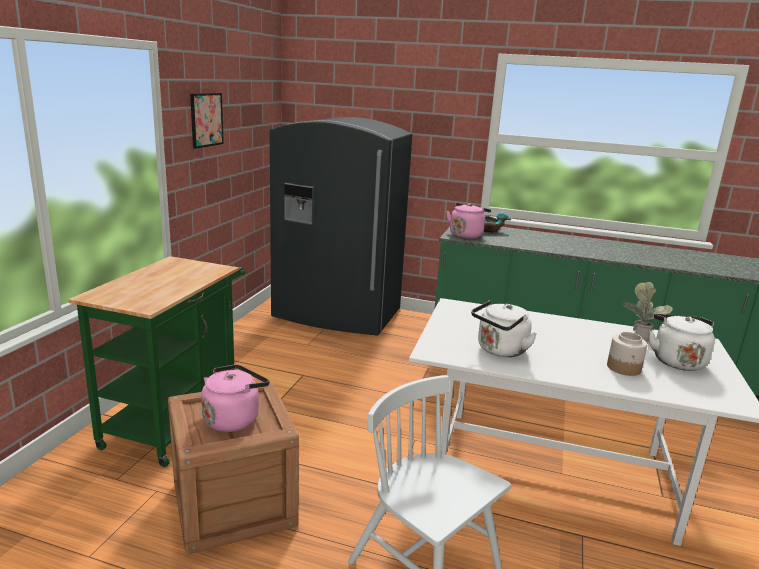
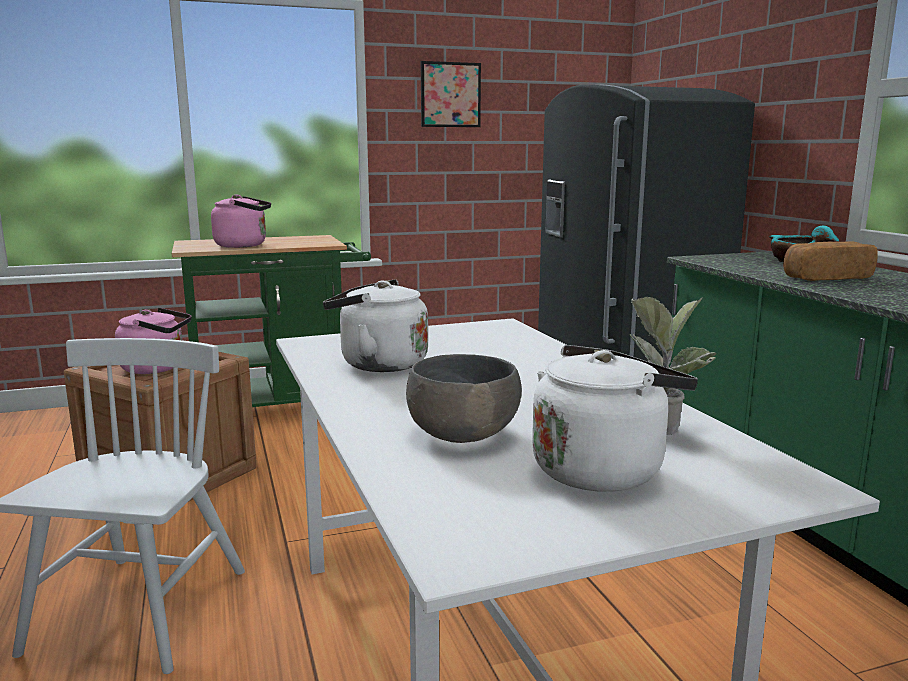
camera: 55 degrees right, 5 degrees down
pink kettle [446,203,491,239] -> pink kettle moved to [211,194,271,248]
jar [607,332,647,376] -> grey bowl [406,354,522,443]
none -> bread [783,241,878,281]

